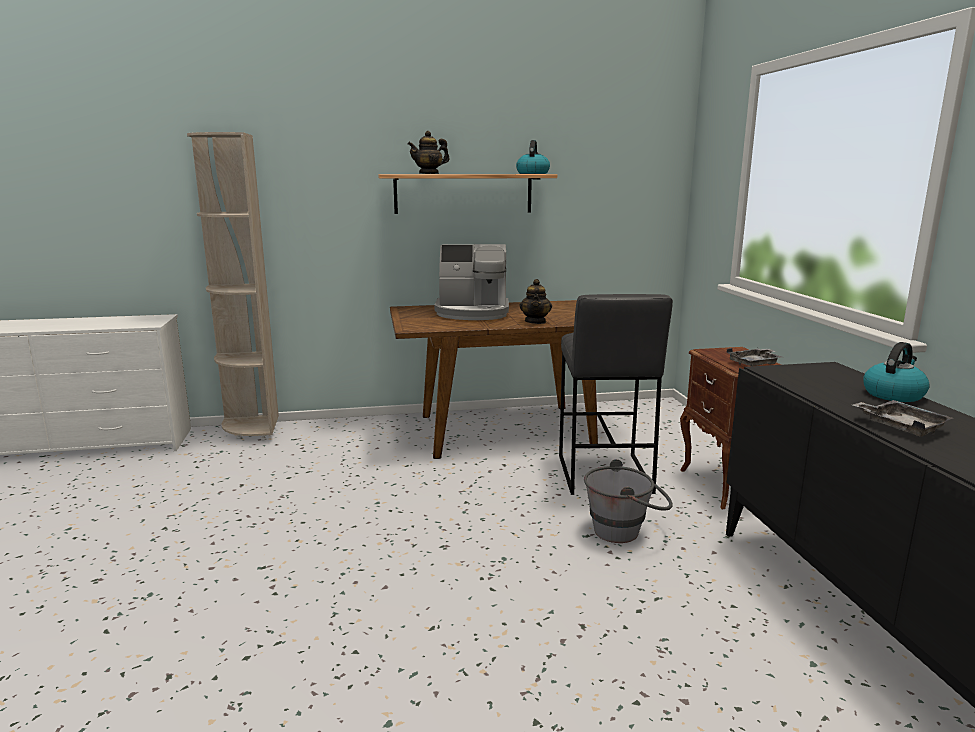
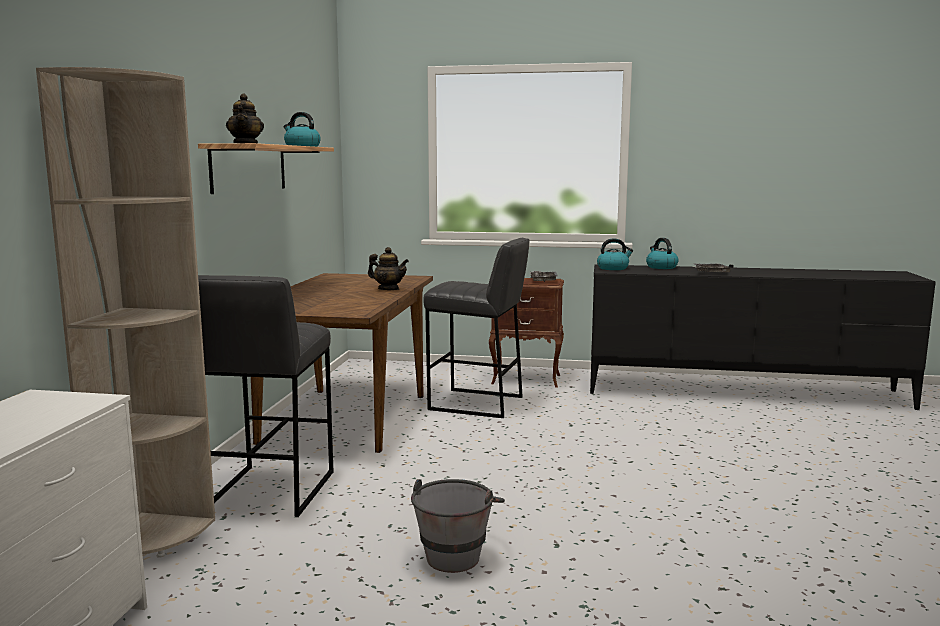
camera: 70 degrees left, 5 degrees down
coffee machine [434,244,509,320] -> none
grey bucket [584,459,673,543] -> grey bucket moved to [411,479,505,573]
none -> grey stool [198,275,334,517]
none -> kettle [597,238,633,270]

